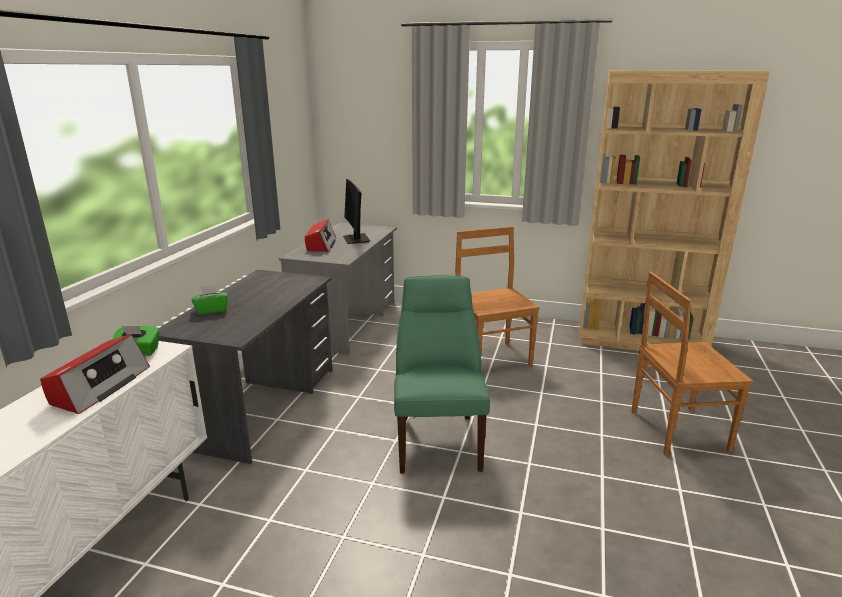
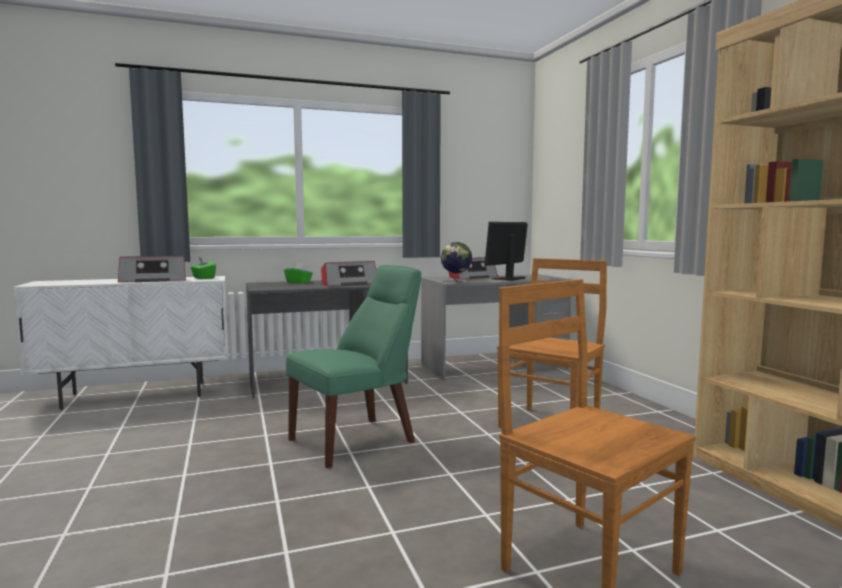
camera: 55 degrees right, 15 degrees down
none -> radio [321,261,376,286]
none -> globe [441,242,472,282]

